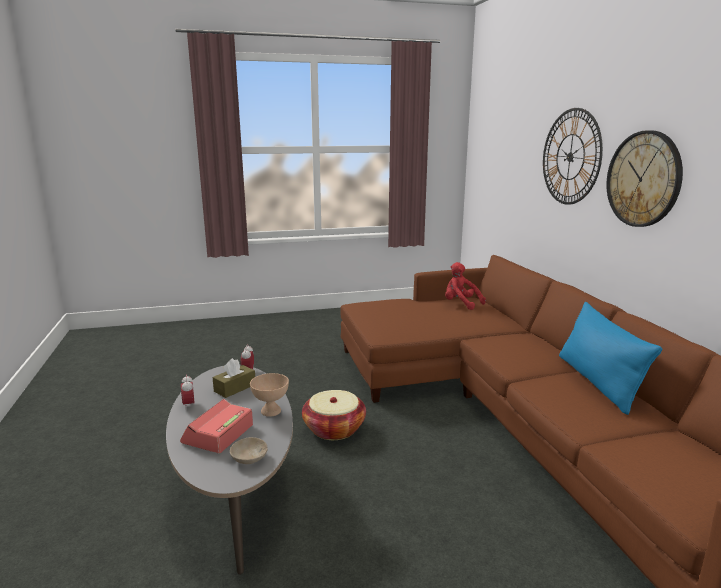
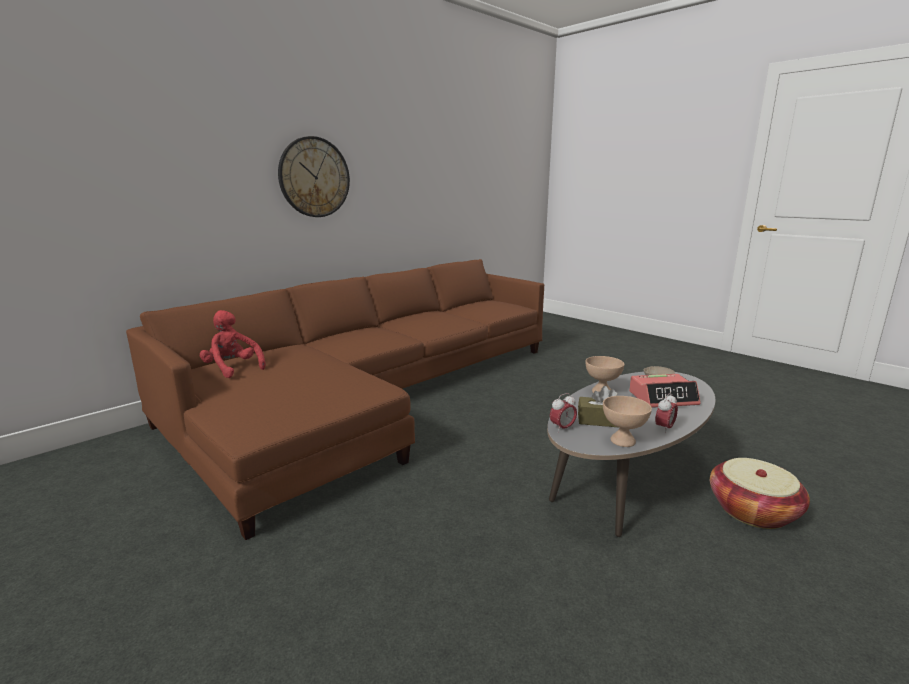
camera: 120 degrees left, 0 degrees up
basket [302,390,366,440] -> basket moved to [710,458,810,529]
red plush toy [445,262,486,310] -> red plush toy turned 120 degrees clockwise [200,310,266,378]
wall clock [543,108,603,205] -> none
blue pillow [559,302,662,415] -> none
none -> beige bowl [603,396,652,447]

